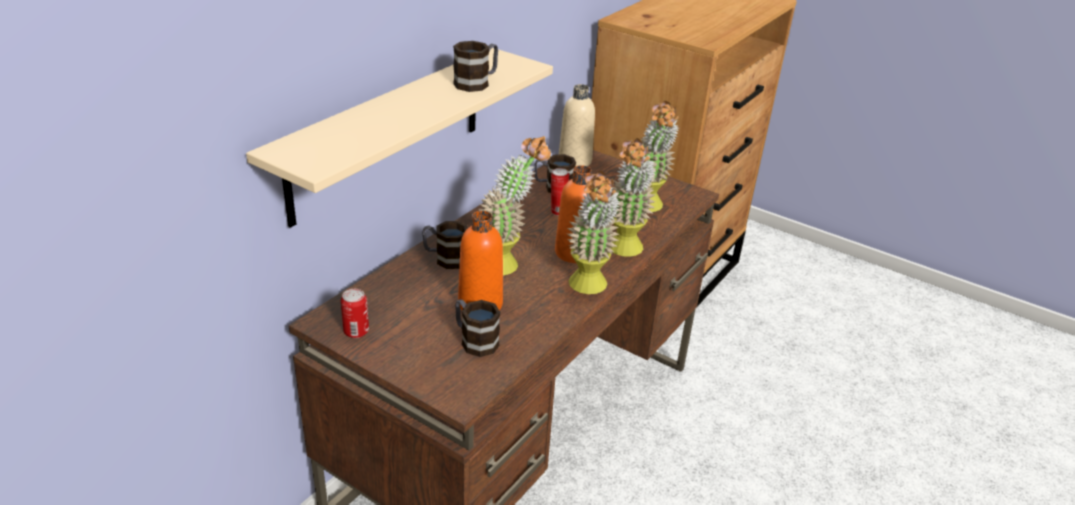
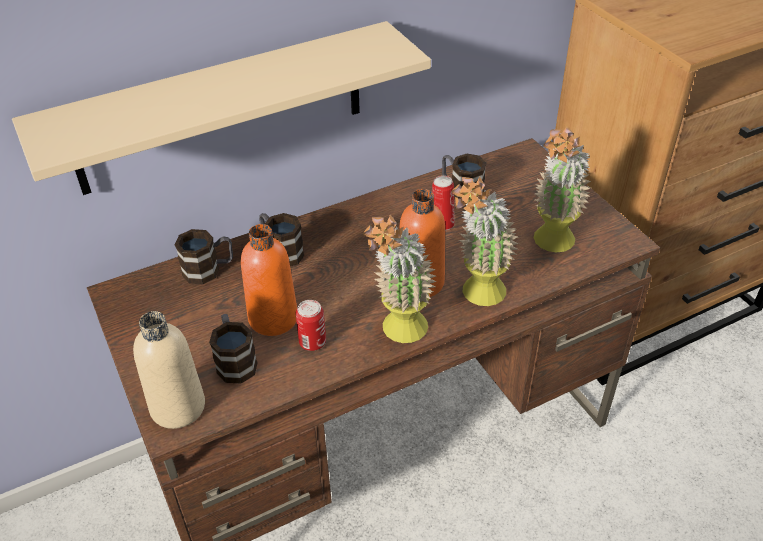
camera: 30 degrees right, 10 degrees up
can [341,289,369,338] -> can moved to [296,300,326,351]
mug [453,41,498,92] -> mug moved to [175,229,233,284]
potted plant [479,136,551,275] -> none
beige bottle [559,84,595,167] -> beige bottle moved to [133,311,205,429]

